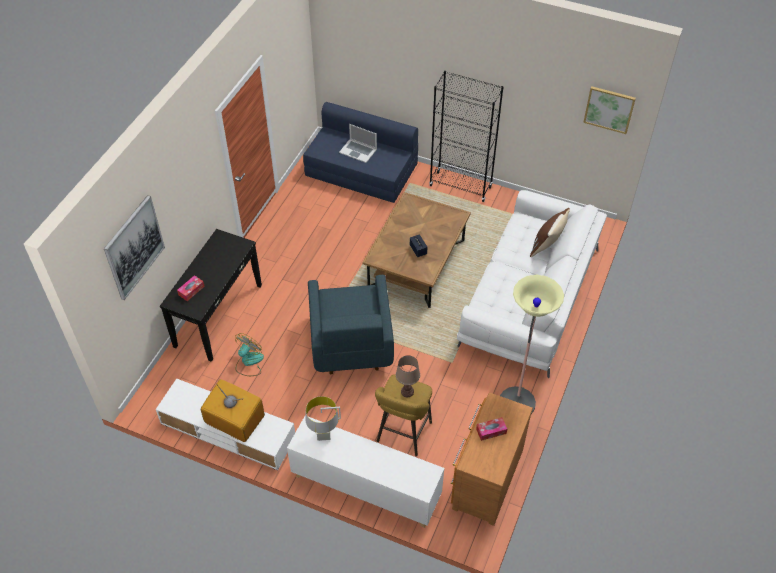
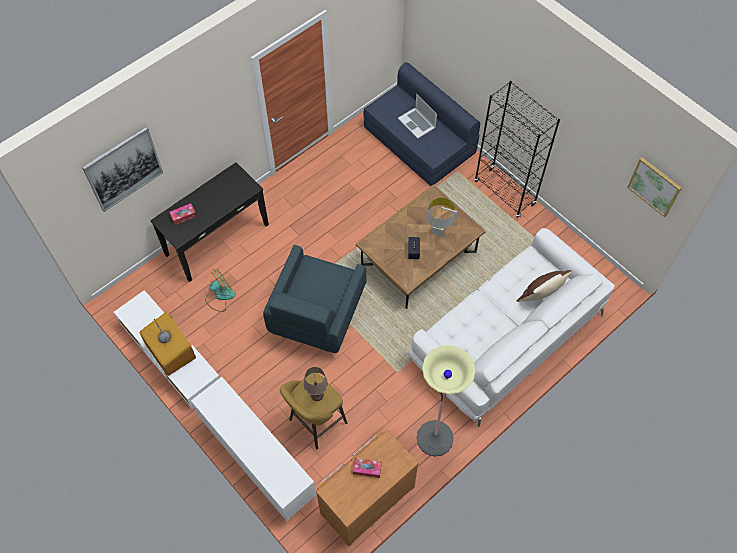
camera: 25 degrees right, 10 degrees up
grey table lamp [305,396,341,441] -> grey table lamp moved to [427,197,457,236]

